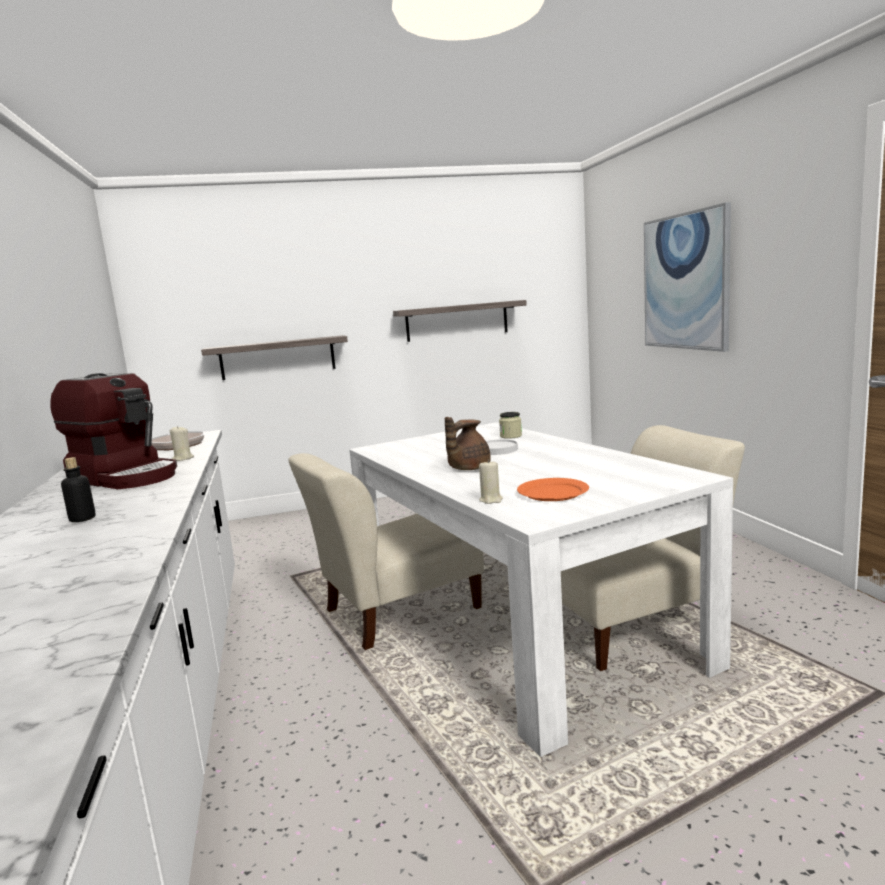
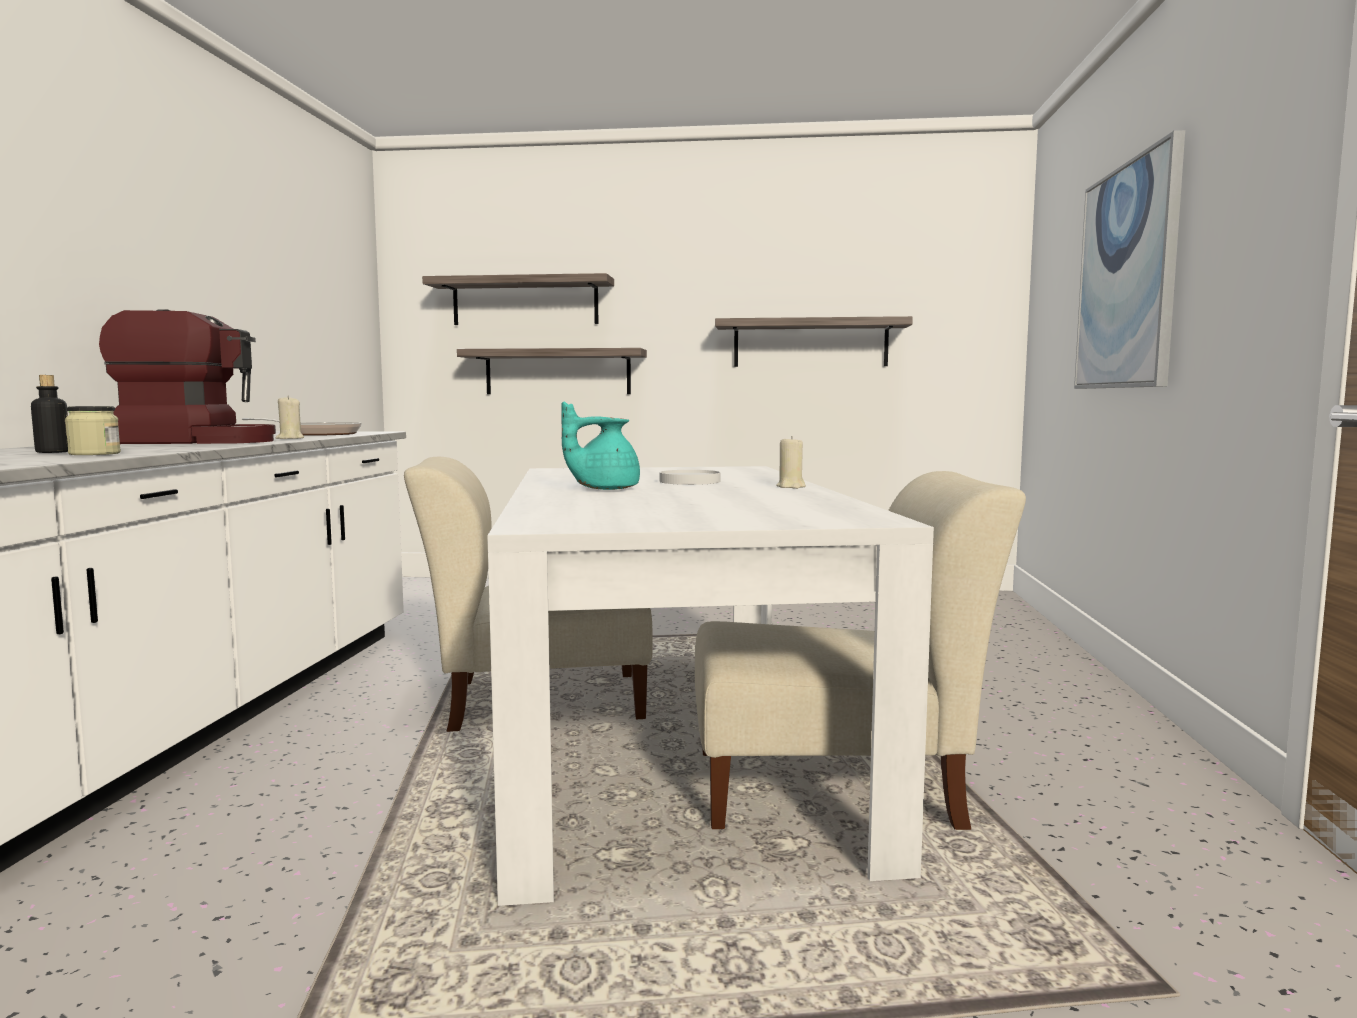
camera: 20 degrees right, 5 degrees down
coffee machine [51,373,177,489] -> coffee machine turned 60 degrees counterclockwise [99,309,276,444]
brown teapot [445,417,491,470] -> turquoise teapot [561,402,640,490]
beige candle [479,459,503,504] -> beige candle moved to [776,436,806,489]
jar [499,412,522,439] -> jar moved to [65,406,121,455]
orange plate [517,478,589,501] -> none
none -> shelf [422,273,614,325]

